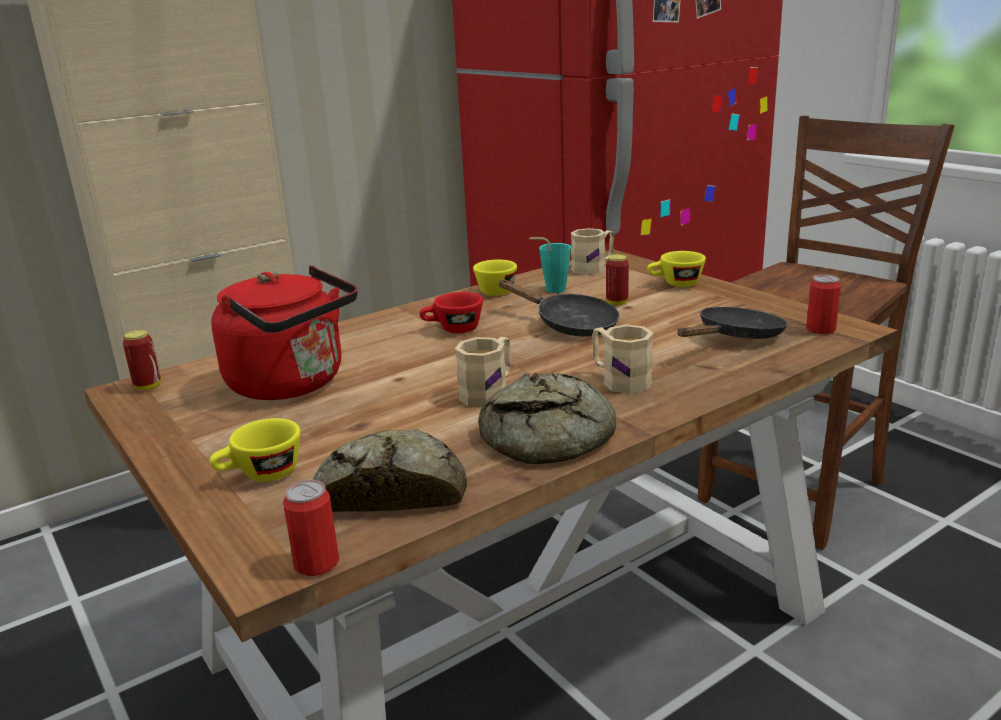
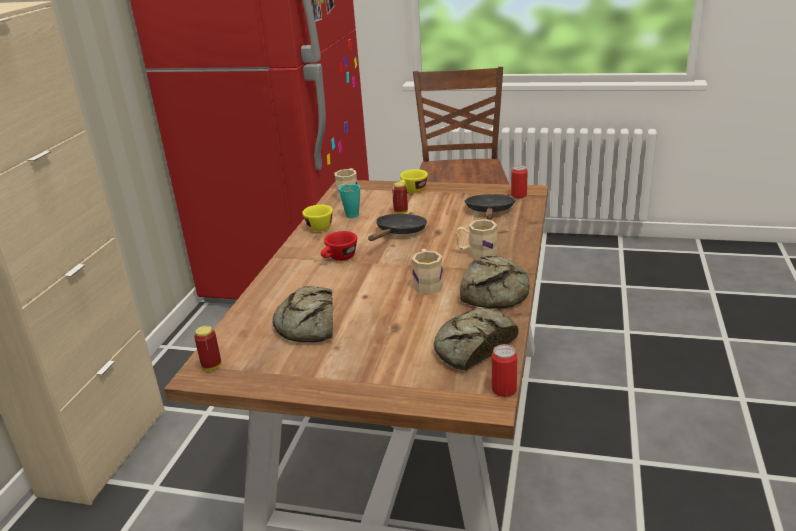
camera: 40 degrees left, 5 degrees up
yellow cup [210,418,301,482] -> none
red kettle [211,265,358,400] -> bread [272,286,333,342]
black frying pan [498,280,619,337] -> black frying pan turned 60 degrees counterclockwise [368,214,427,241]

